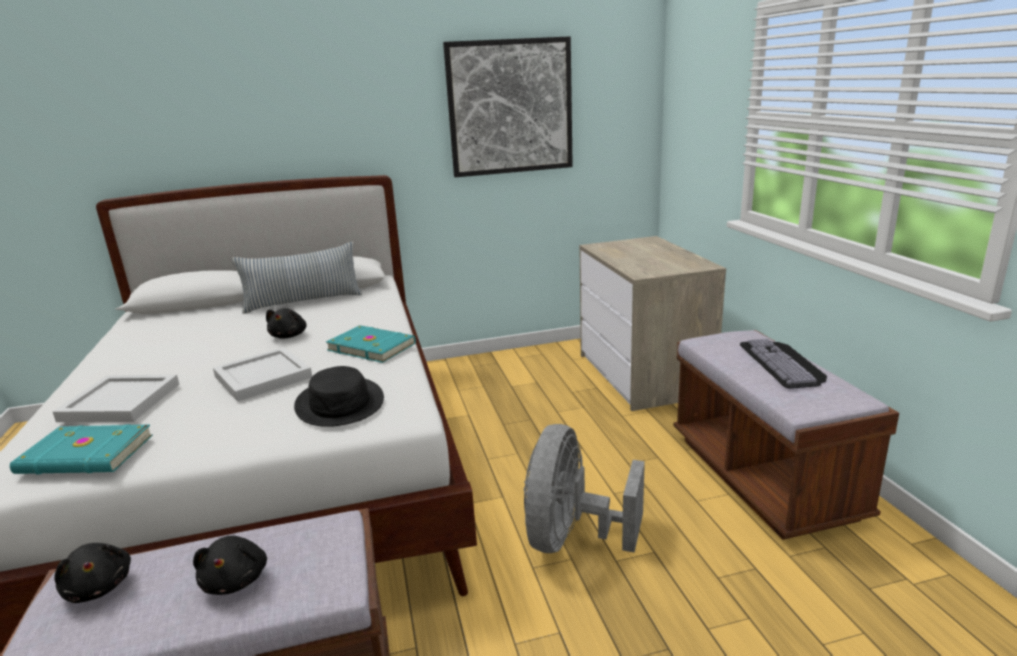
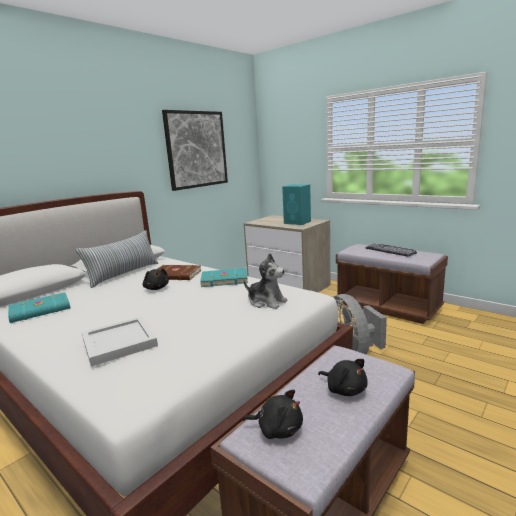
camera: 35 degrees left, 5 degrees down
turquoise book [10,424,152,474] -> turquoise book moved to [8,292,71,323]
white tray [213,347,312,402] -> none
black hat [294,366,384,427] -> plush toy [244,253,288,309]
none -> brown book [158,265,202,280]
none -> turquoise speaker [282,184,311,225]

